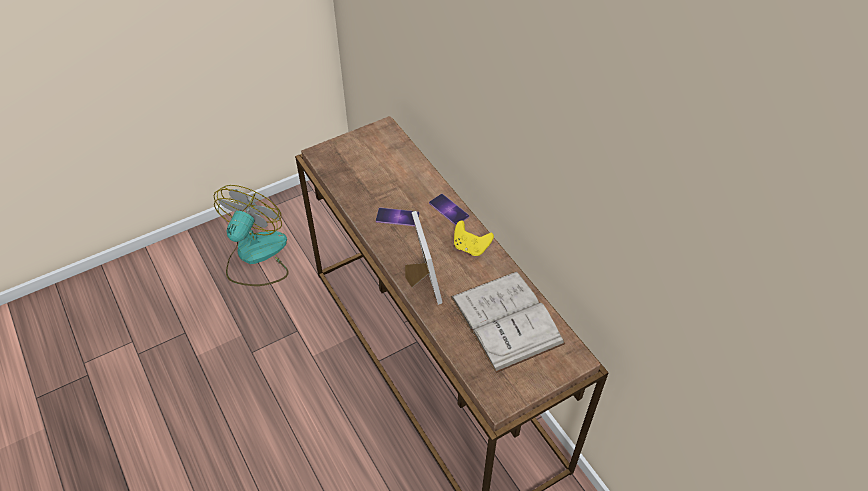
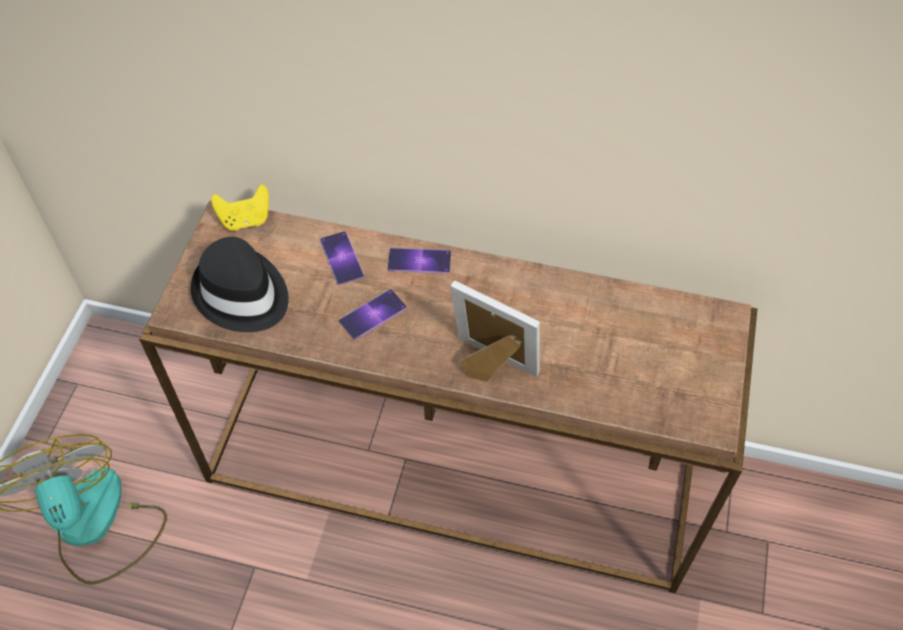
camera: 45 degrees left, 5 degrees up
white book [450,271,565,373] -> none
yellow game controller [454,221,494,256] -> yellow game controller moved to [211,184,269,231]
none -> black hat [191,237,289,332]
none -> phone [320,231,364,285]

